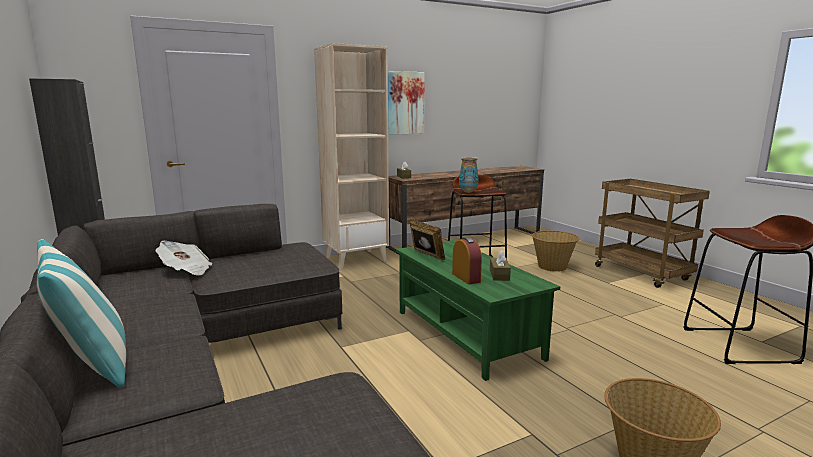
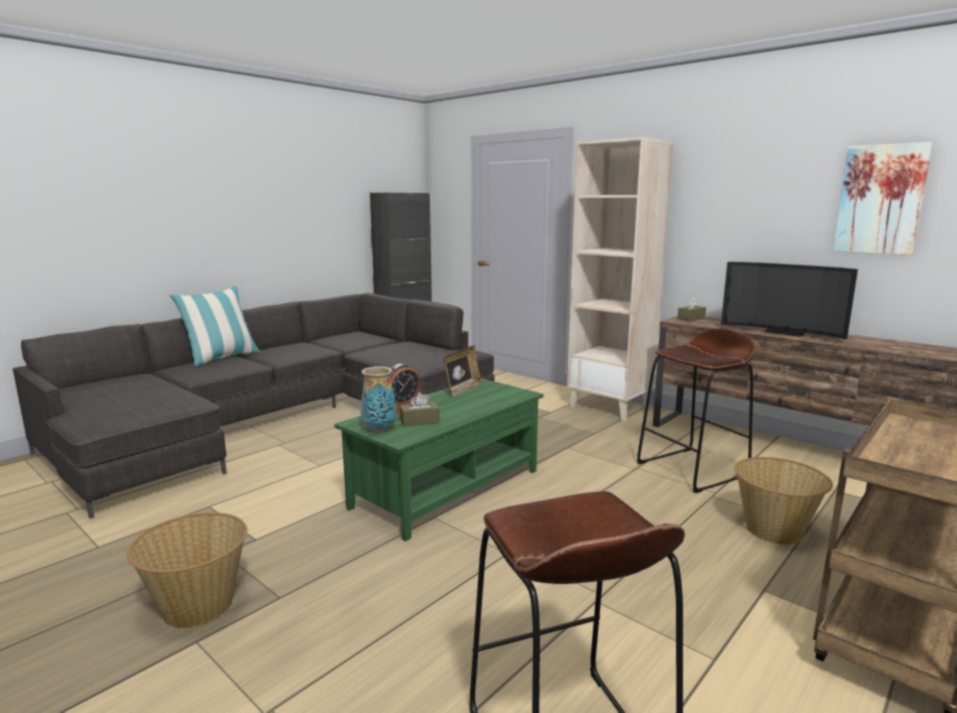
camera: 70 degrees right, 0 degrees up
newspaper [156,241,213,276] -> none
picture [388,71,425,135] -> picture moved to [833,142,933,255]
vase [459,157,479,193] -> vase moved to [361,366,396,432]
none -> television [721,262,858,339]

